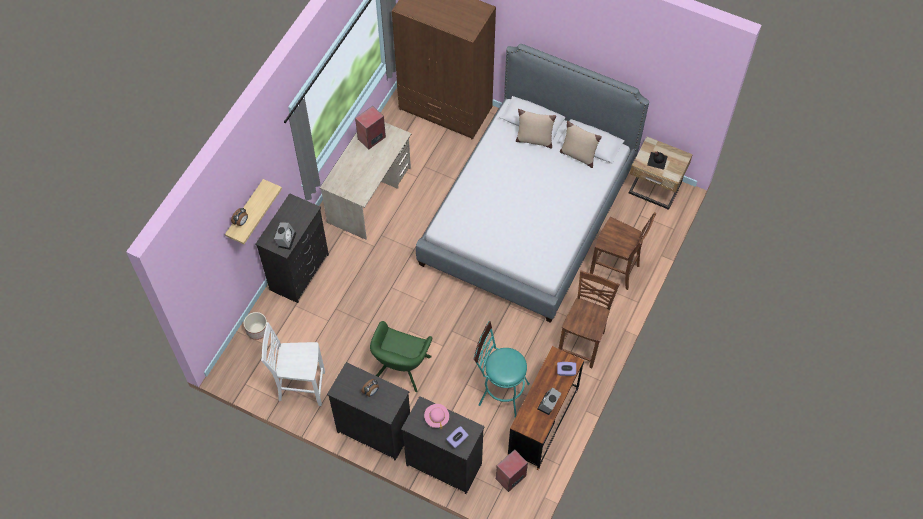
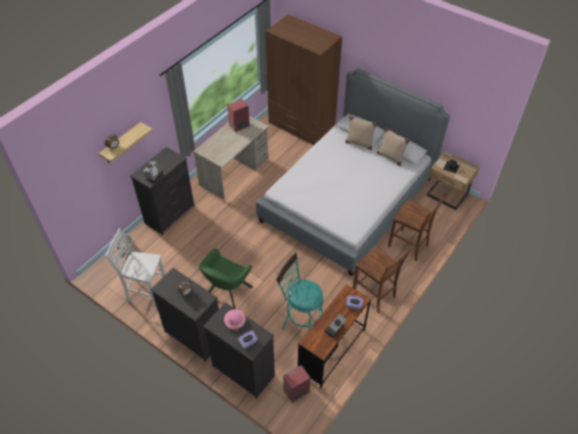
camera: 10 degrees right, 10 degrees down
brown chair [558,270,620,368] -> brown chair turned 105 degrees clockwise [353,247,411,313]

